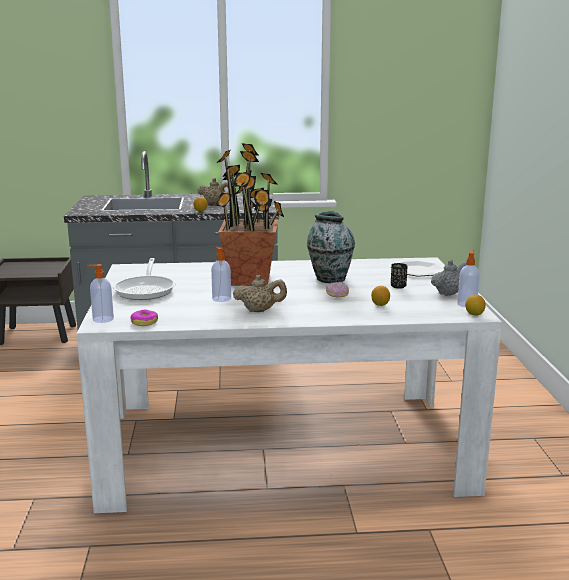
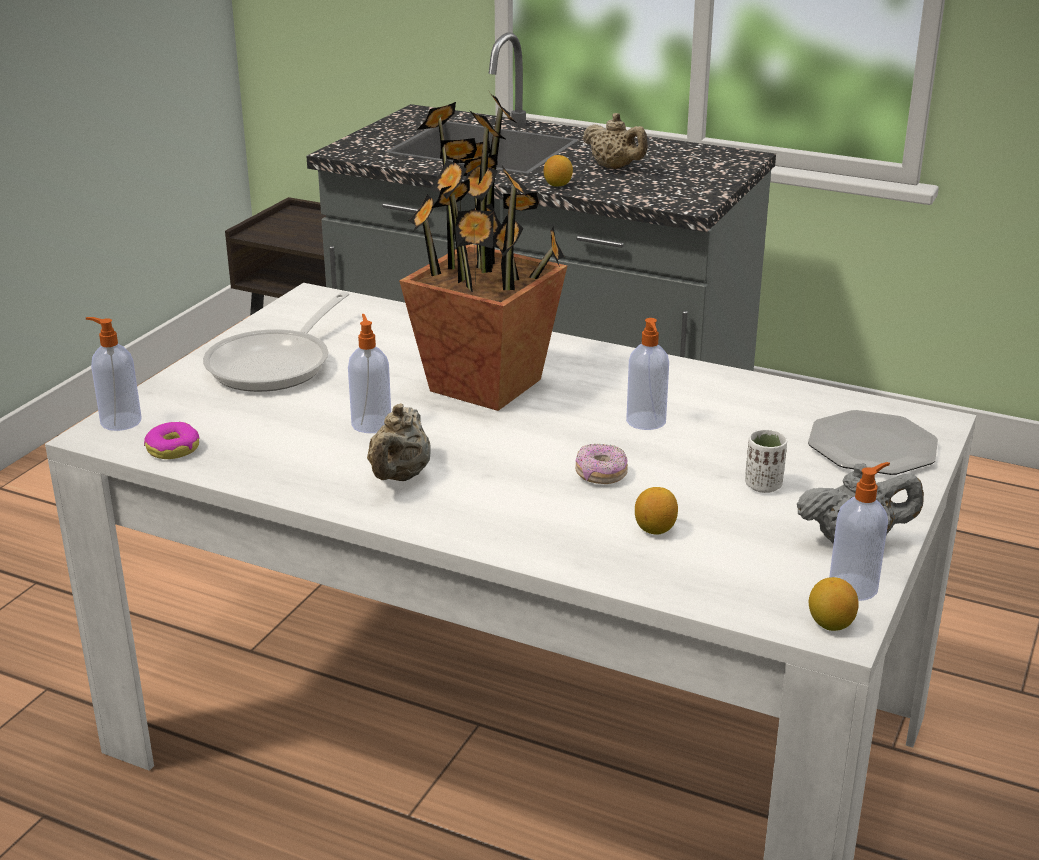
camera: 30 degrees right, 10 degrees up
beige teapot [233,275,287,312] -> beige teapot turned 75 degrees clockwise [367,403,431,481]
vase [307,211,355,283] -> soap dispenser [626,318,669,430]
black cup [391,263,407,289] -> white cup [745,430,787,493]

